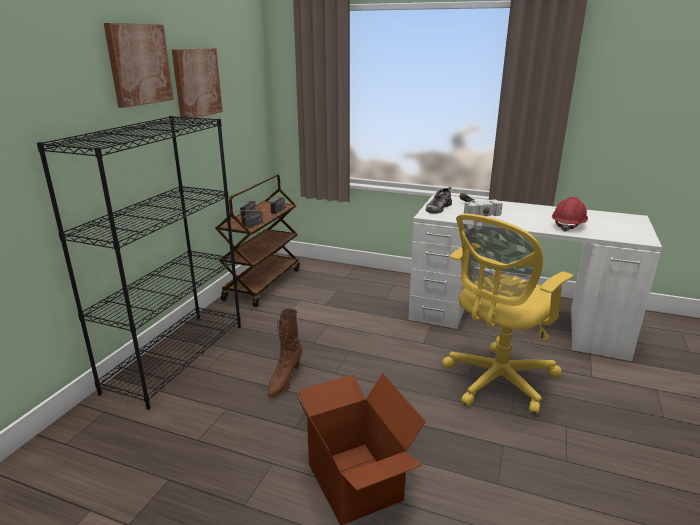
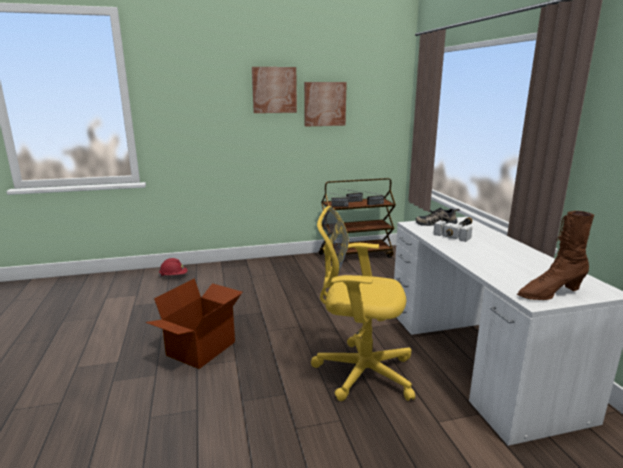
camera: 55 degrees right, 5 degrees down
black bookcase [37,116,241,410] -> none
brown boot [267,308,302,397] -> brown boot moved to [517,211,594,300]
red hard hat [552,197,588,232] -> red hard hat moved to [159,258,188,277]

